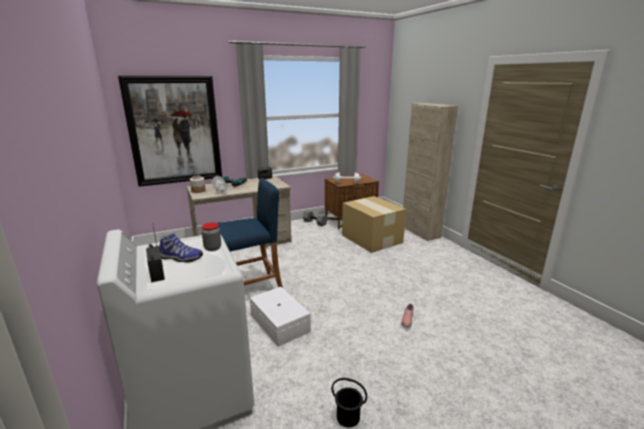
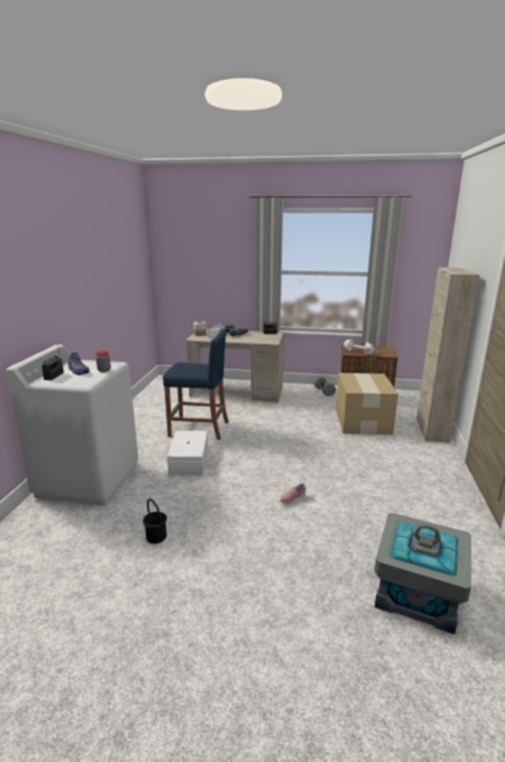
camera: 35 degrees right, 0 degrees up
picture [118,76,222,187] -> none
none -> grey storage box [374,513,471,634]

